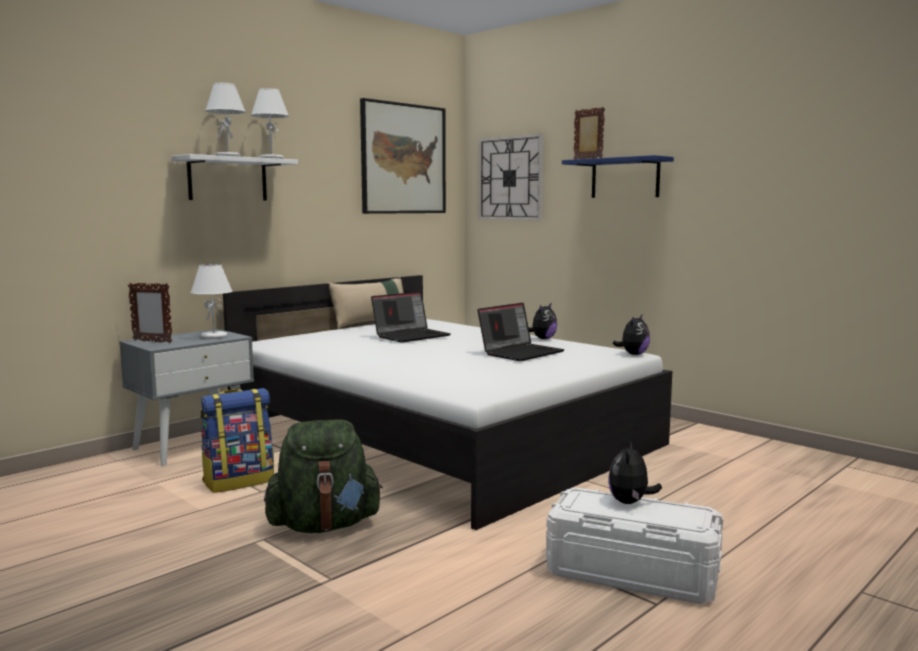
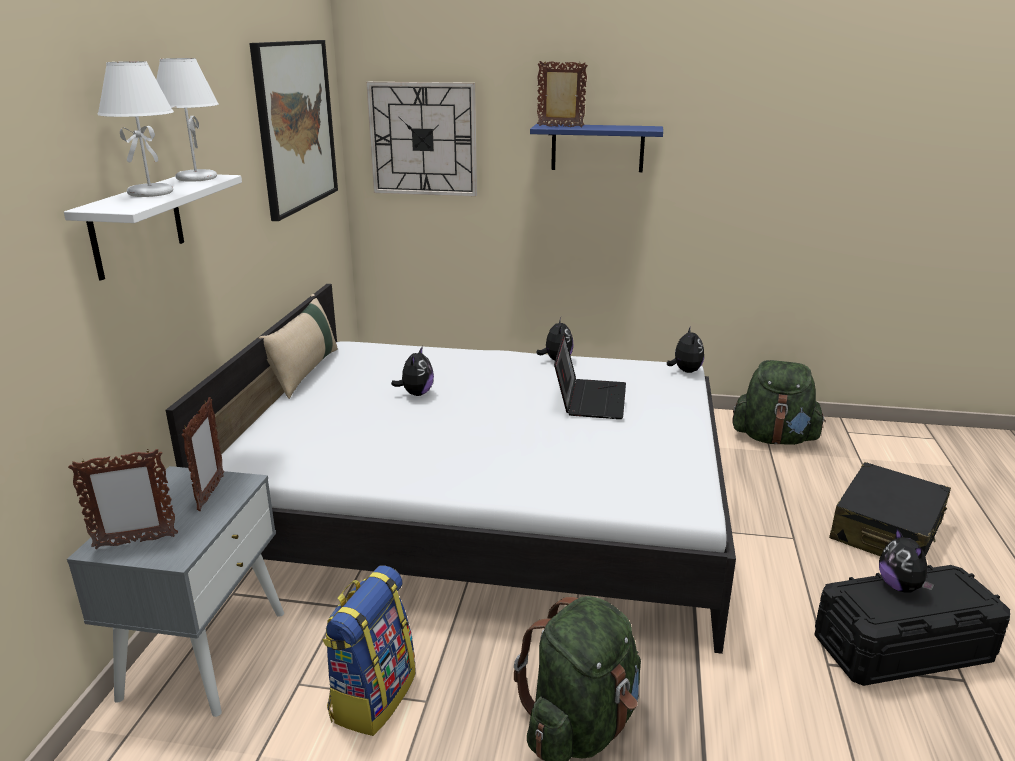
camera: 35 degrees left, 15 degrees up
white table lamp [190,264,233,339] -> picture frame [182,397,224,511]
laptop [371,292,451,343] -> plush toy [391,346,434,396]
white storage box [546,488,723,604] -> black storage box [814,565,1010,686]
none -> green backpack [732,360,826,445]
none -> black suitcase [829,462,951,557]

